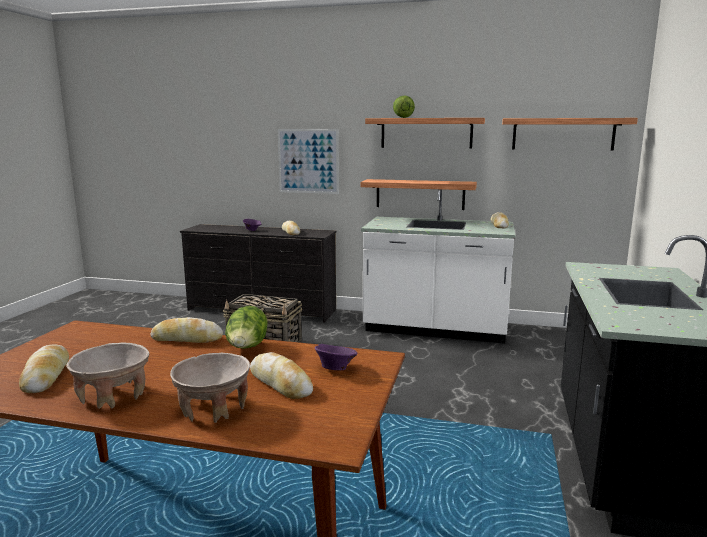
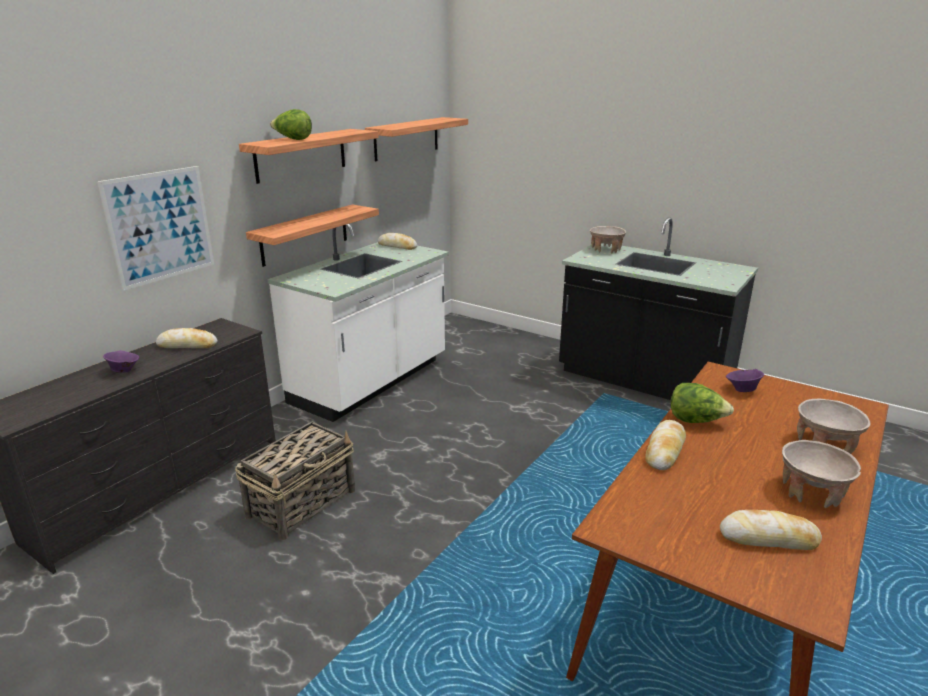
camera: 70 degrees left, 10 degrees up
bread [250,352,313,399] -> none
none -> beige bowl [590,226,626,254]

